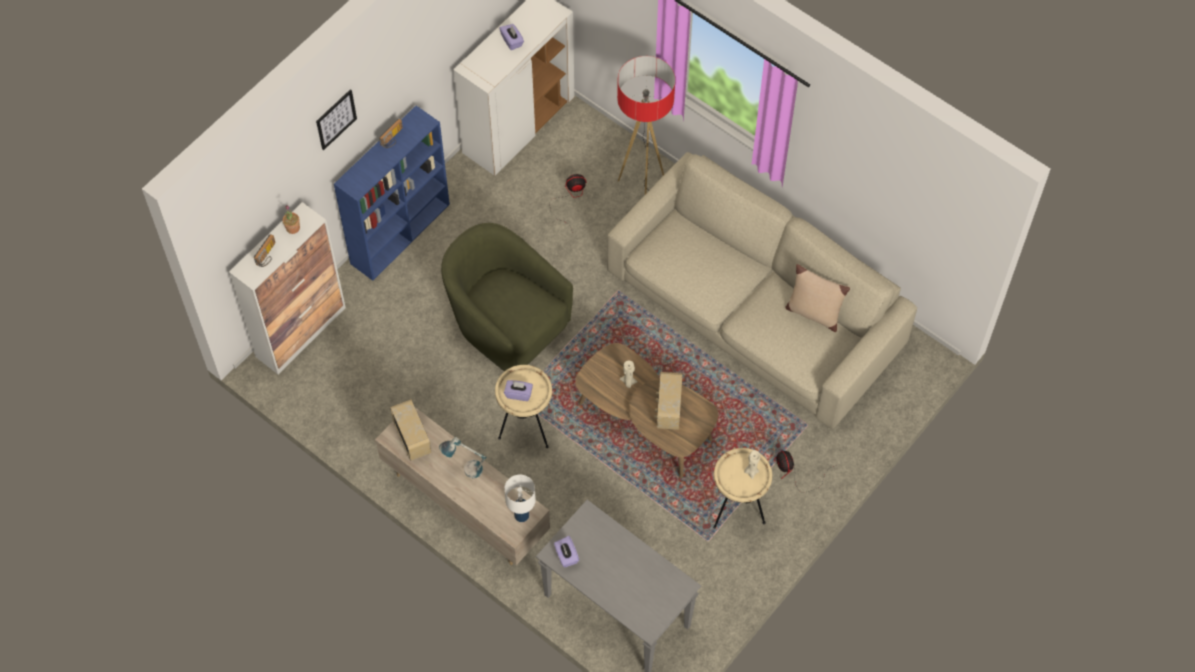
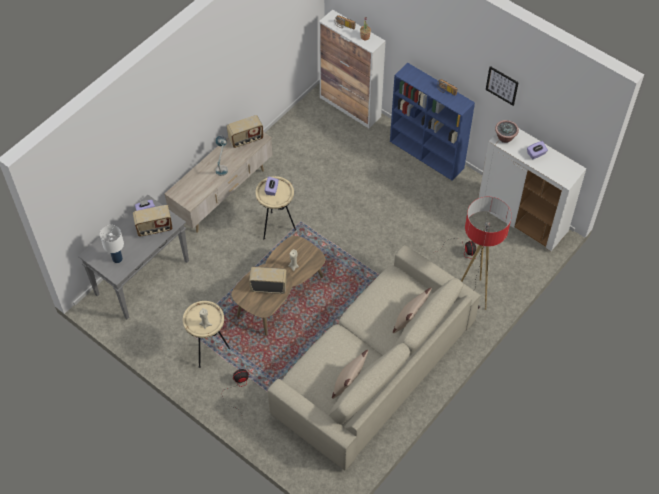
camera: 90 degrees right, 5 degrees down
picture [316,89,357,150] -> picture moved to [486,66,519,106]
green armchair [441,223,573,371] -> none
white table lamp [504,475,536,522] -> white table lamp moved to [100,225,124,263]
none -> radio [133,205,173,237]
none -> beige pillow [393,288,432,333]
none -> potted plant [495,120,519,143]

